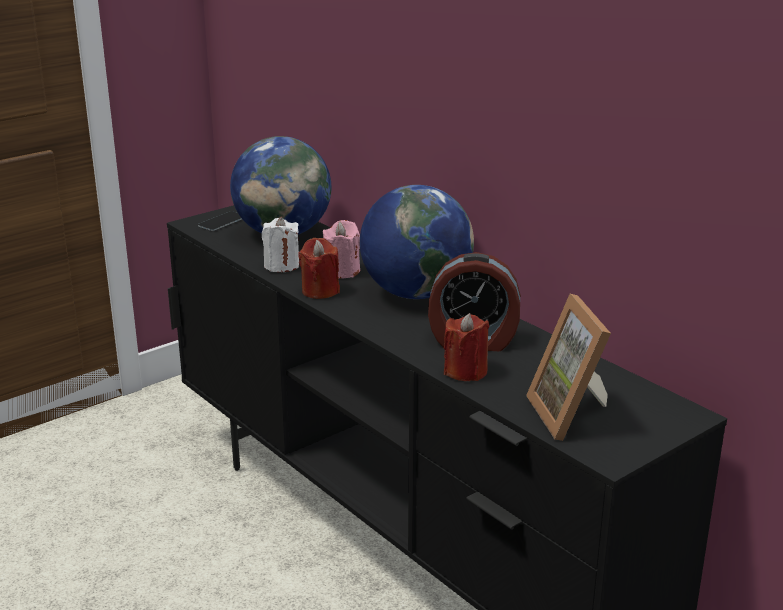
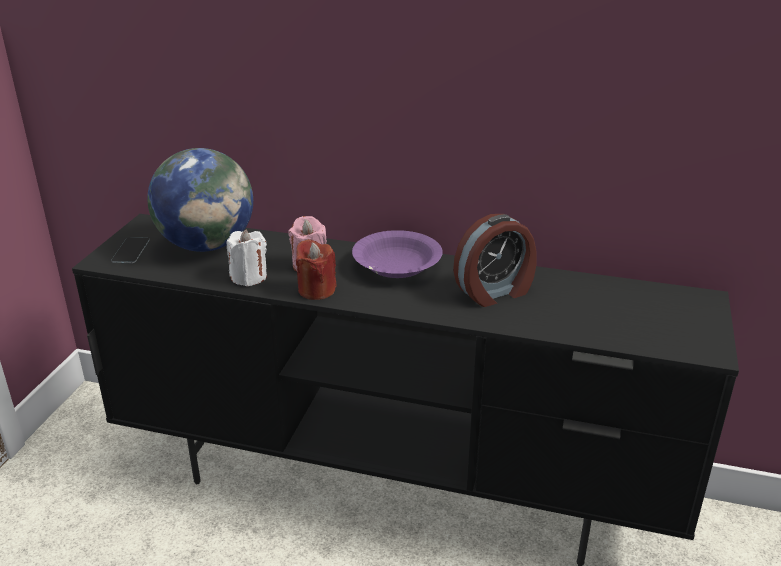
camera: 35 degrees left, 5 degrees up
globe [360,185,474,299] -> purple bowl [352,230,443,278]
red candle [444,313,490,381] -> none
picture frame [526,294,611,441] -> none

